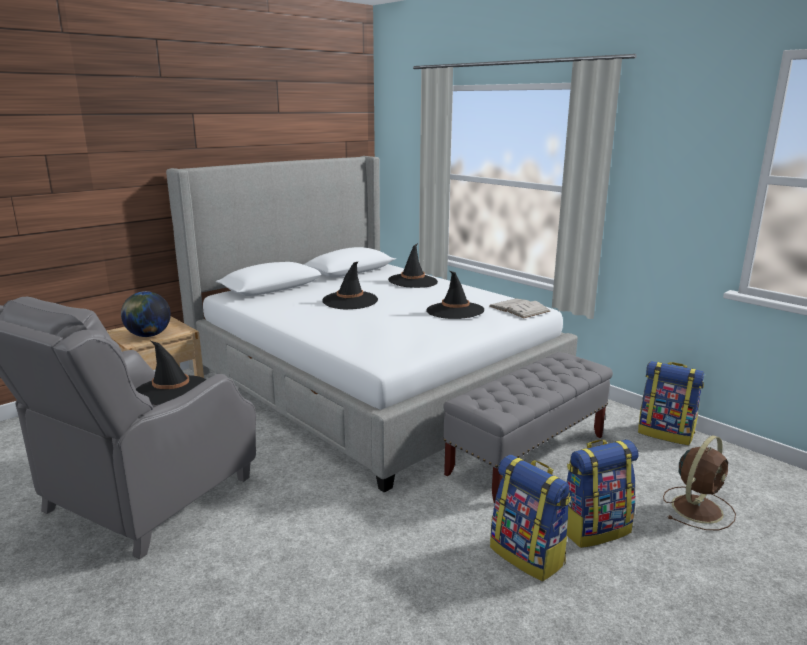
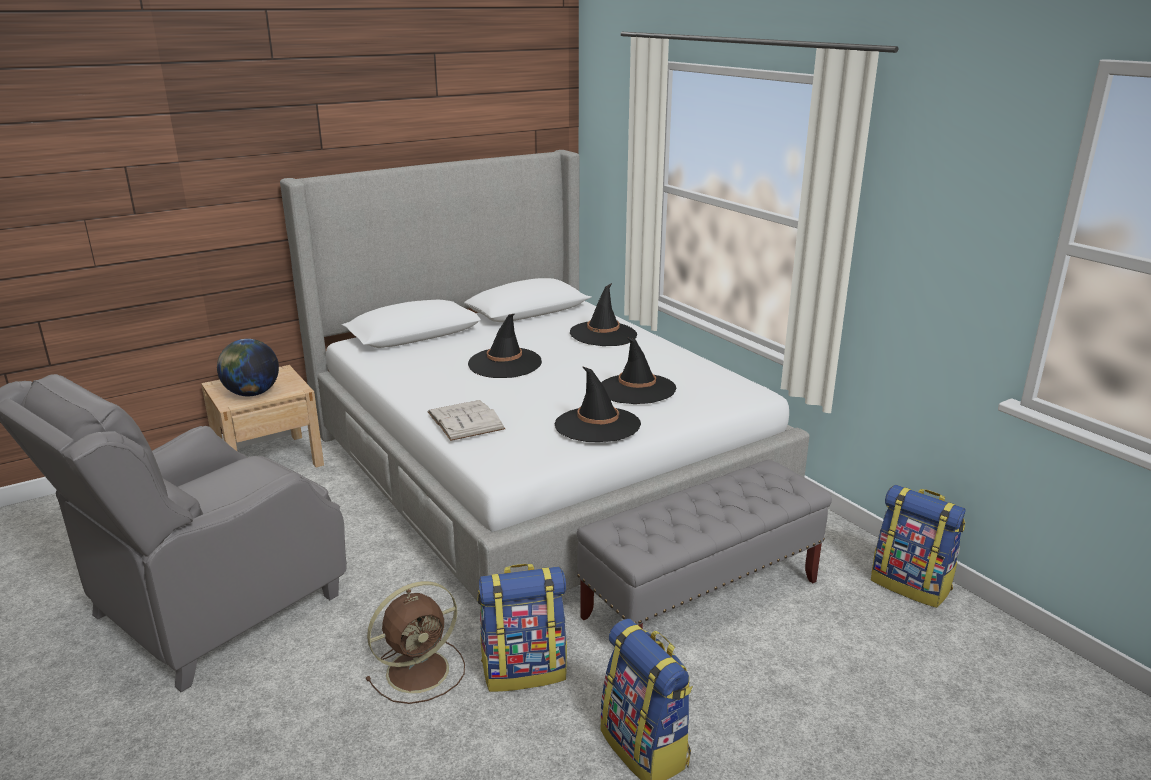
camera: 10 degrees right, 5 degrees up
black hat [136,341,206,405] -> black hat moved to [554,366,641,442]
white book [490,298,550,318] -> white book moved to [427,400,505,441]
backpack [567,439,639,548] -> backpack moved to [477,564,567,692]
brown fan [663,436,736,530] -> brown fan moved to [366,581,465,704]

